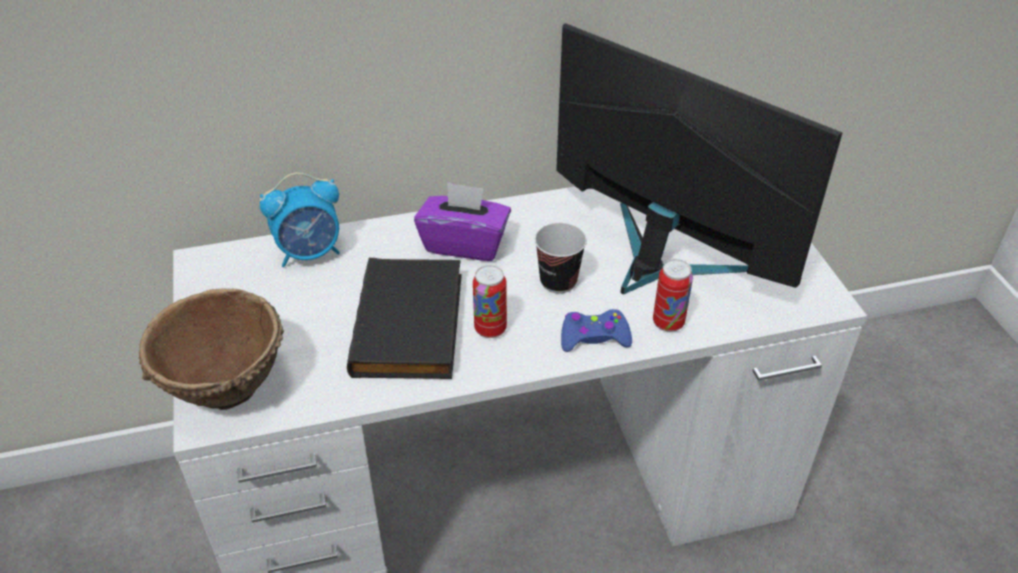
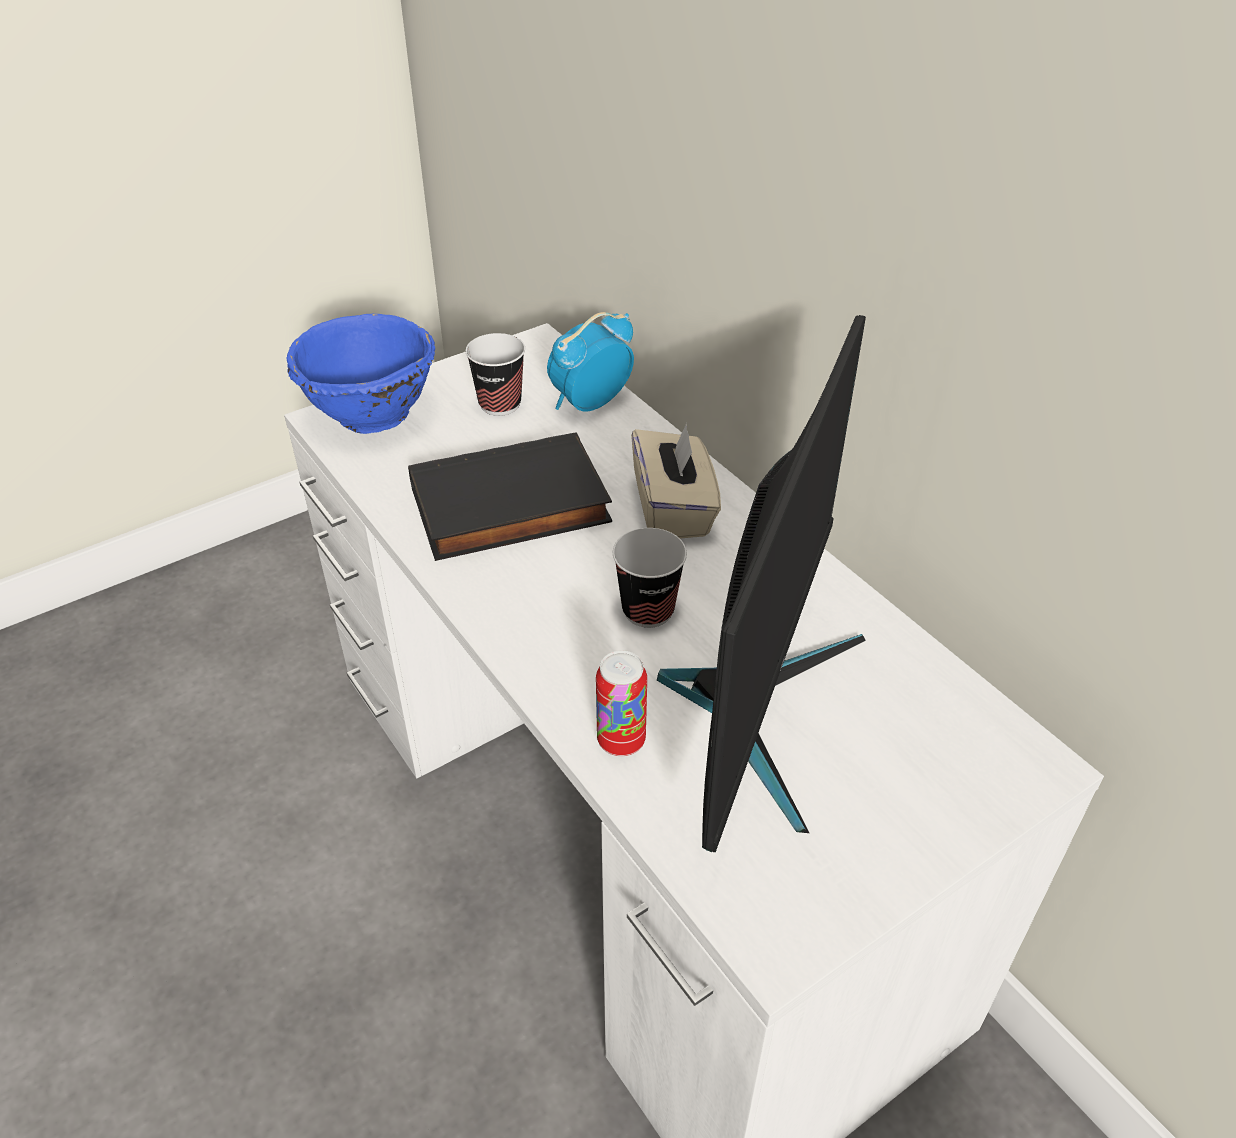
camera: 70 degrees right, 0 degrees up
brown bowl [139,288,284,410] -> blue bowl [286,314,435,434]
alarm clock [260,172,340,267] -> alarm clock turned 90 degrees clockwise [547,312,634,411]
purple tissue box [414,182,511,261] -> beige tissue box [631,423,721,539]
can [473,265,507,338] -> none
blue game controller [561,309,632,352] -> none
none -> cup [465,333,525,416]

